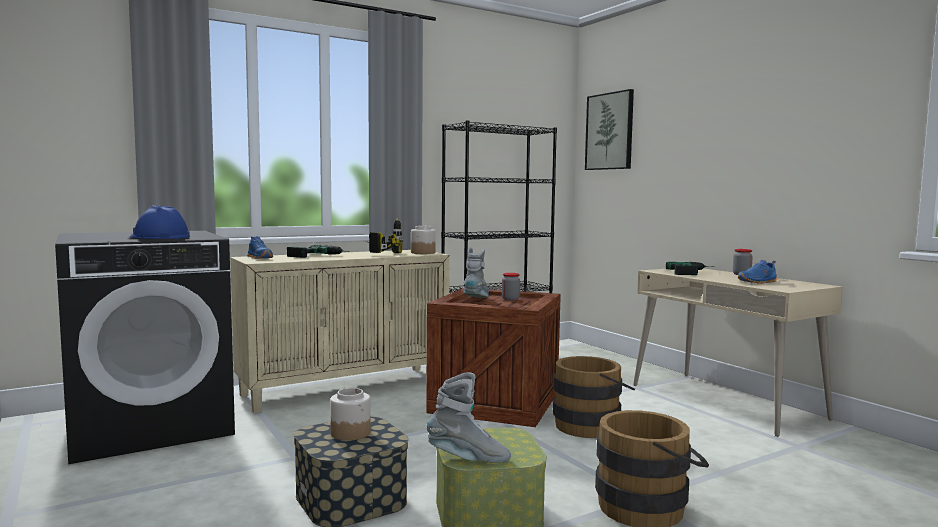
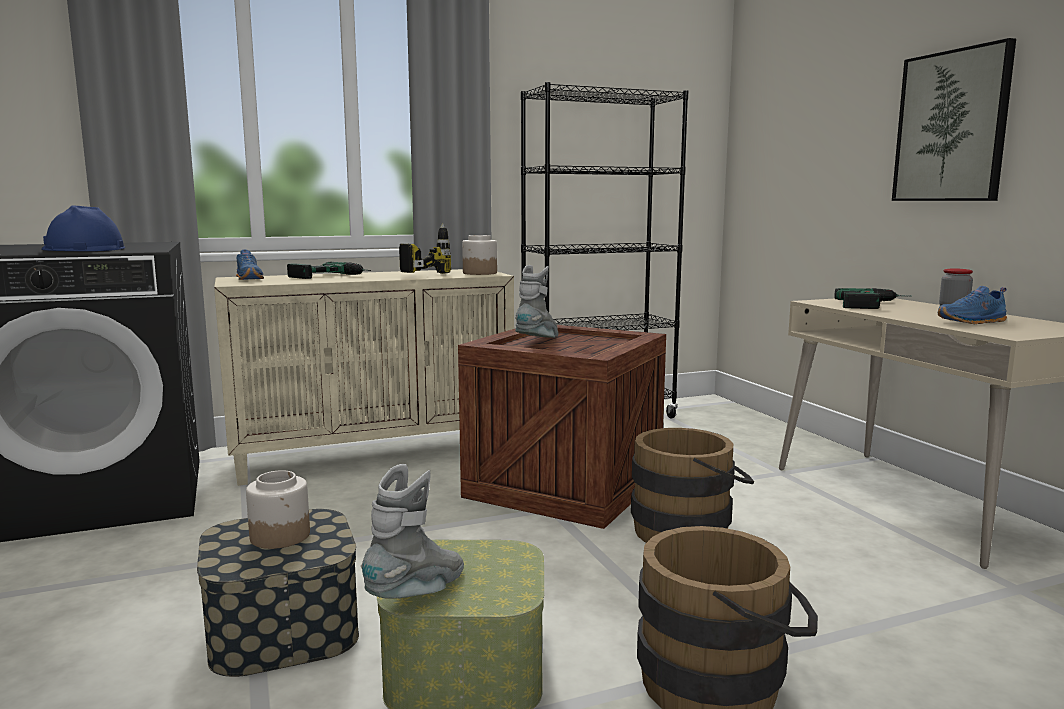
camera: 10 degrees right, 5 degrees up
grey boot [427,372,511,463] -> grey boot turned 75 degrees counterclockwise [361,464,464,599]
jar [502,273,520,301] -> none
picture [585,89,634,170] -> picture moved to [892,38,1016,201]

